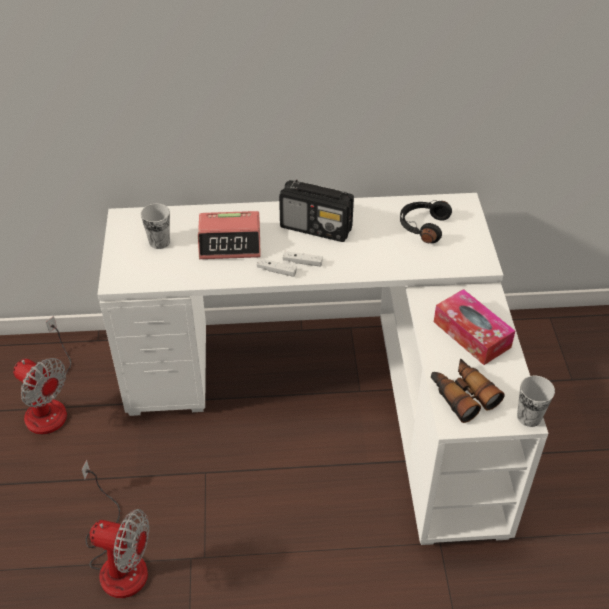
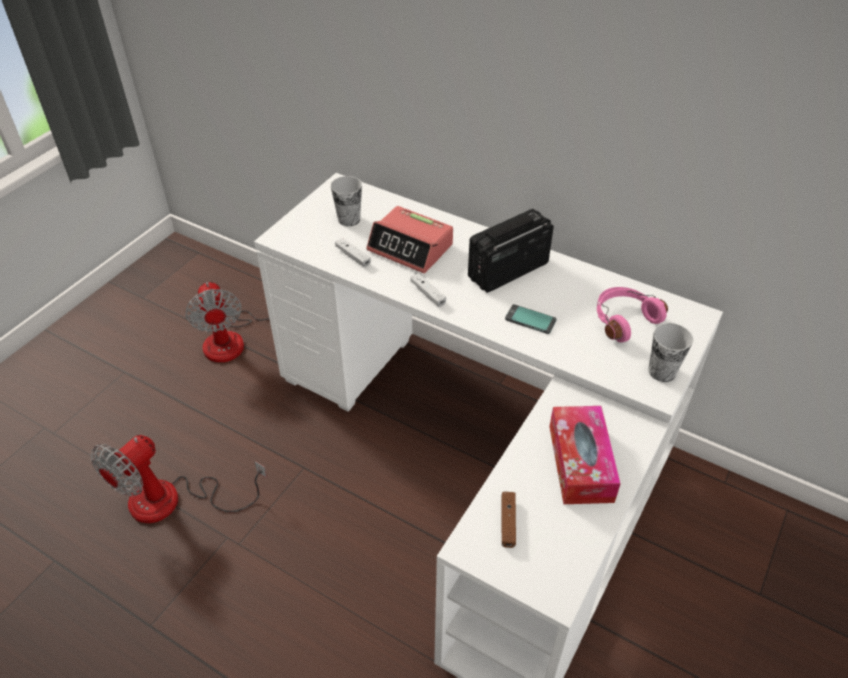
camera: 35 degrees right, 0 degrees up
fan [82,460,149,598] -> fan turned 75 degrees clockwise [90,435,267,523]
radio [279,180,354,242] -> radio turned 90 degrees clockwise [468,209,554,293]
white game controller [283,251,323,266] -> white game controller moved to [335,238,371,267]
black headphones [400,200,452,243] -> pink headphones [597,287,668,342]
binoculars [431,358,505,423] -> brown game controller [501,492,516,548]
cup [517,376,555,427] -> cup moved to [648,323,693,382]
none -> phone [505,304,557,334]

